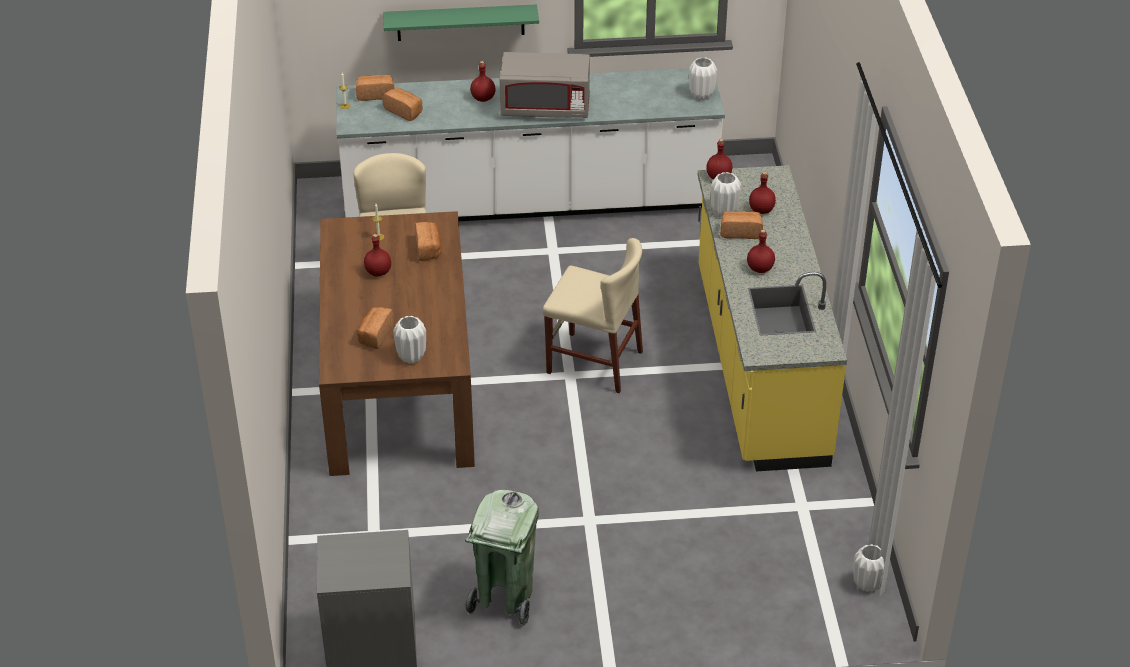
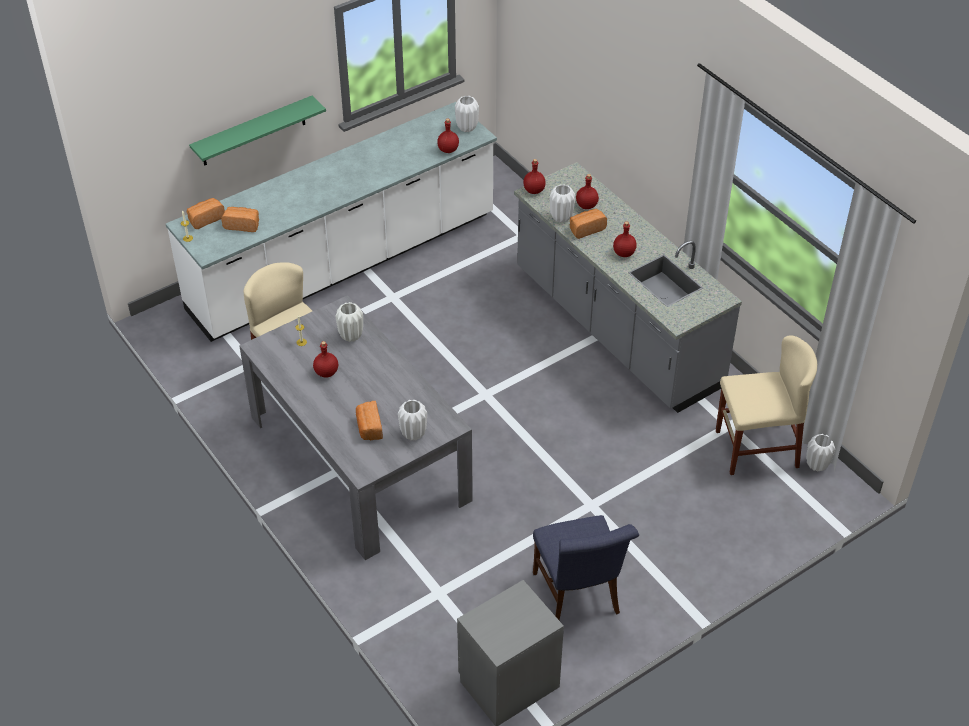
camera: 30 degrees left, 5 degrees up
brown dining table [319,211,475,476] -> grey dining table [239,295,473,560]
bread [415,222,441,261] -> white vase [335,302,363,342]
green trash can [465,490,539,626] -> blue chair [533,515,639,620]
red bottle [470,61,496,102] -> red bottle moved to [437,119,459,153]
grey microwave [500,52,590,118] -> none
beige chair [543,238,643,393] -> beige chair moved to [716,335,817,475]
yellow counter [698,165,847,471] -> grey counter [514,162,742,413]

